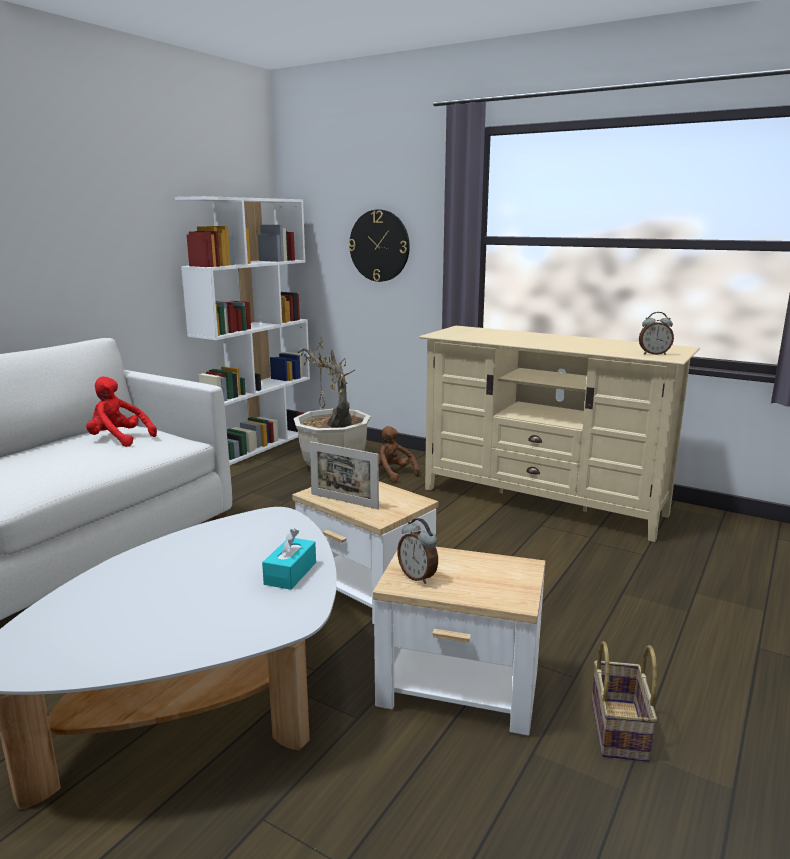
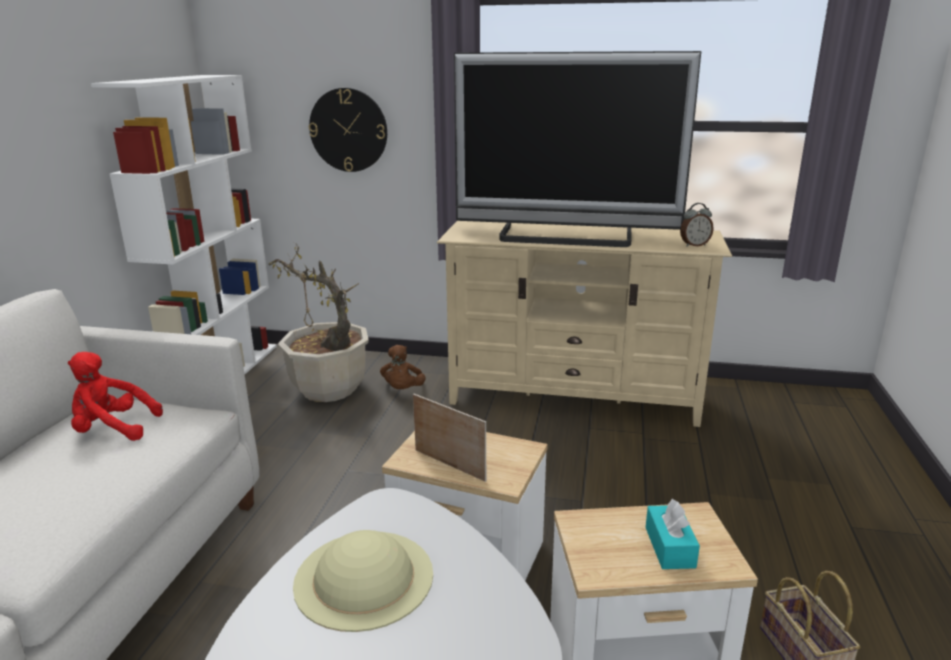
camera: 20 degrees left, 5 degrees up
turquoise tissue box [262,529,316,590] -> turquoise tissue box moved to [645,499,700,569]
picture frame [309,441,379,509] -> picture frame turned 150 degrees counterclockwise [413,394,486,482]
brown plush toy [378,426,420,482] -> brown plush toy turned 120 degrees counterclockwise [380,345,426,389]
alarm clock [397,518,438,584] -> none
none -> beige hat [293,530,433,632]
none -> television [454,51,701,247]

